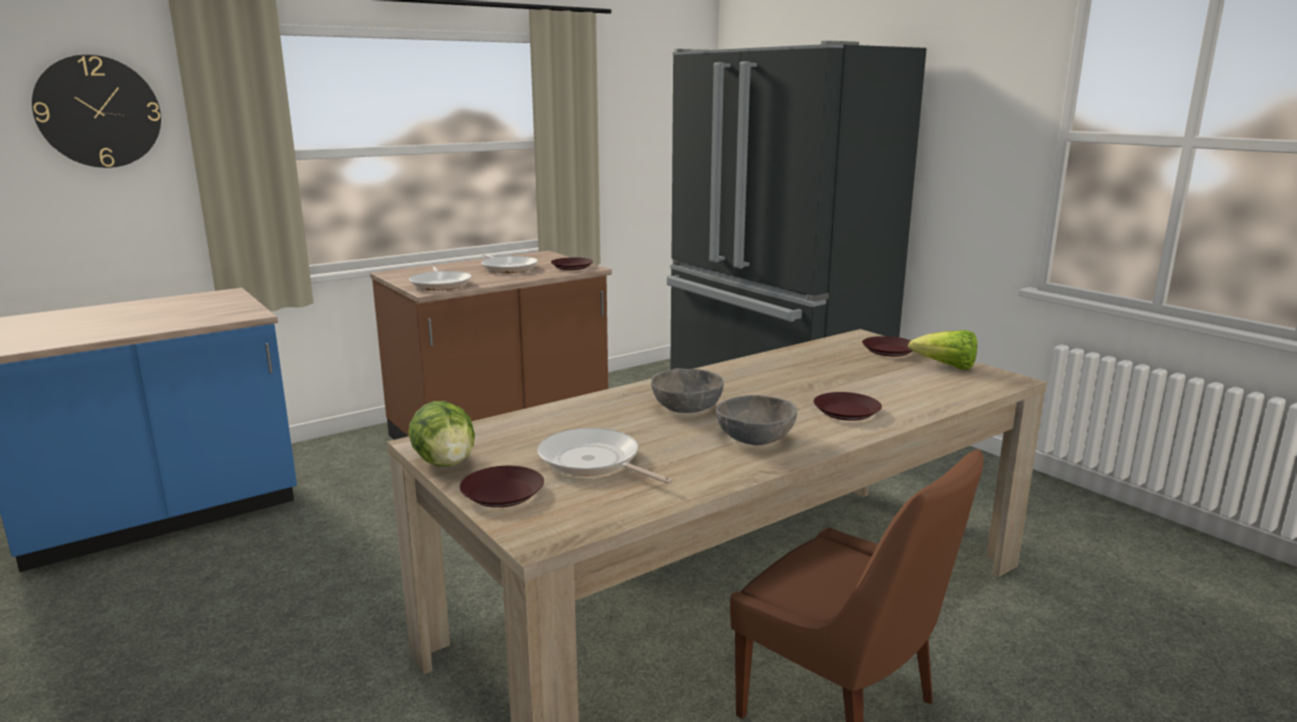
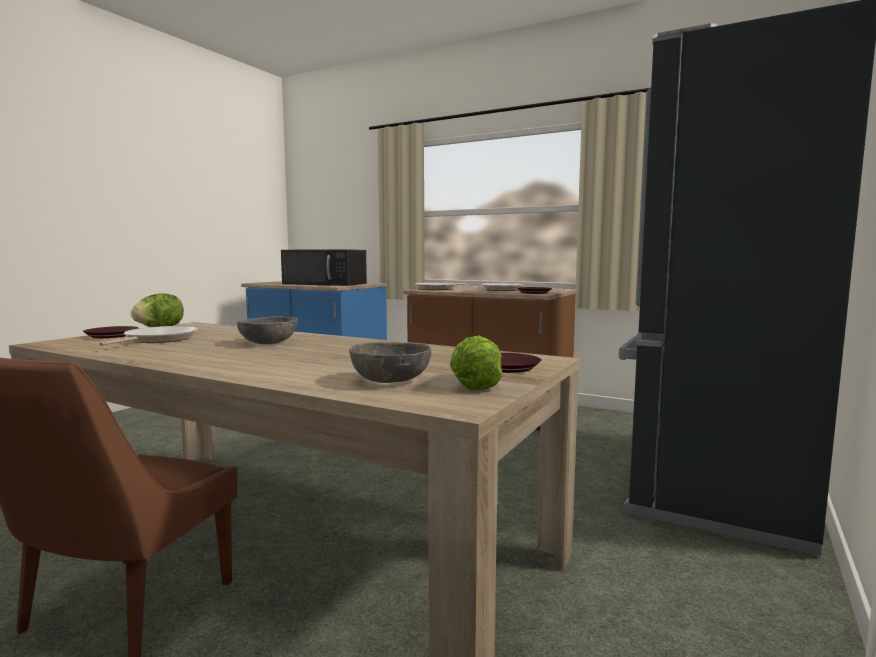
camera: 65 degrees right, 10 degrees down
wall clock [32,55,161,168] -> none
grey bowl [716,395,797,445] -> grey bowl moved to [349,342,431,383]
brown plate [814,392,882,421] -> none
none -> black microwave [281,249,367,286]

